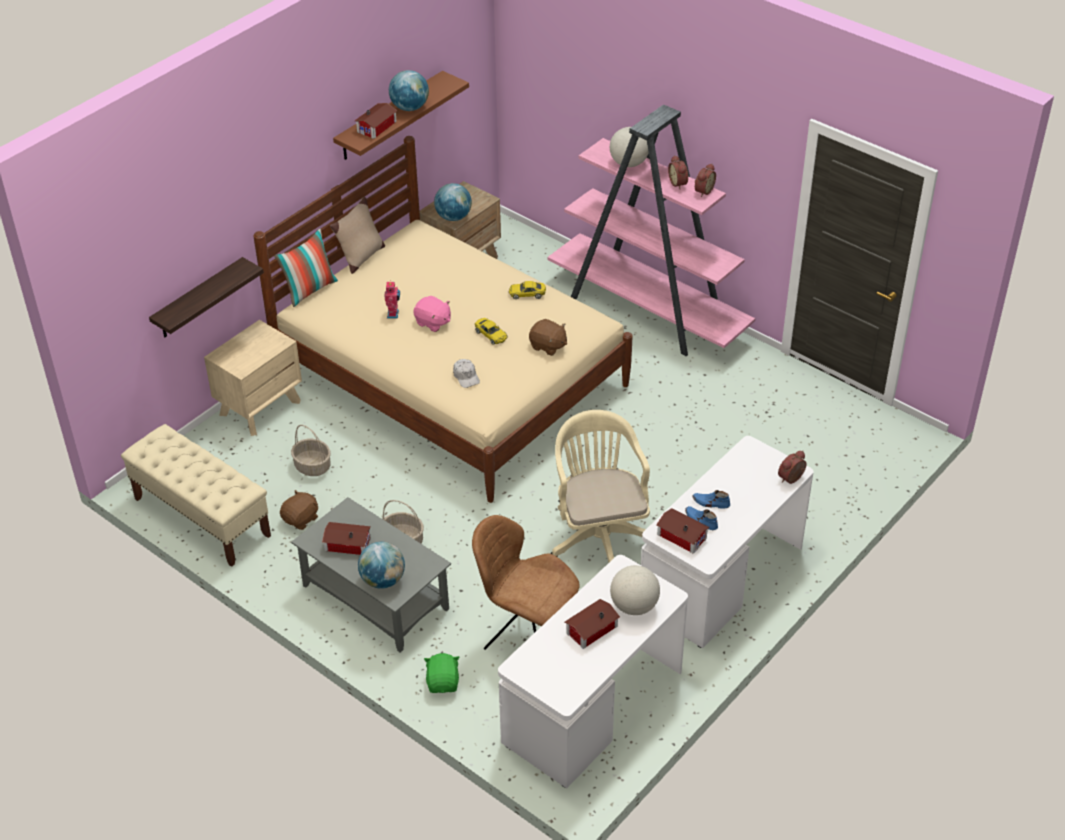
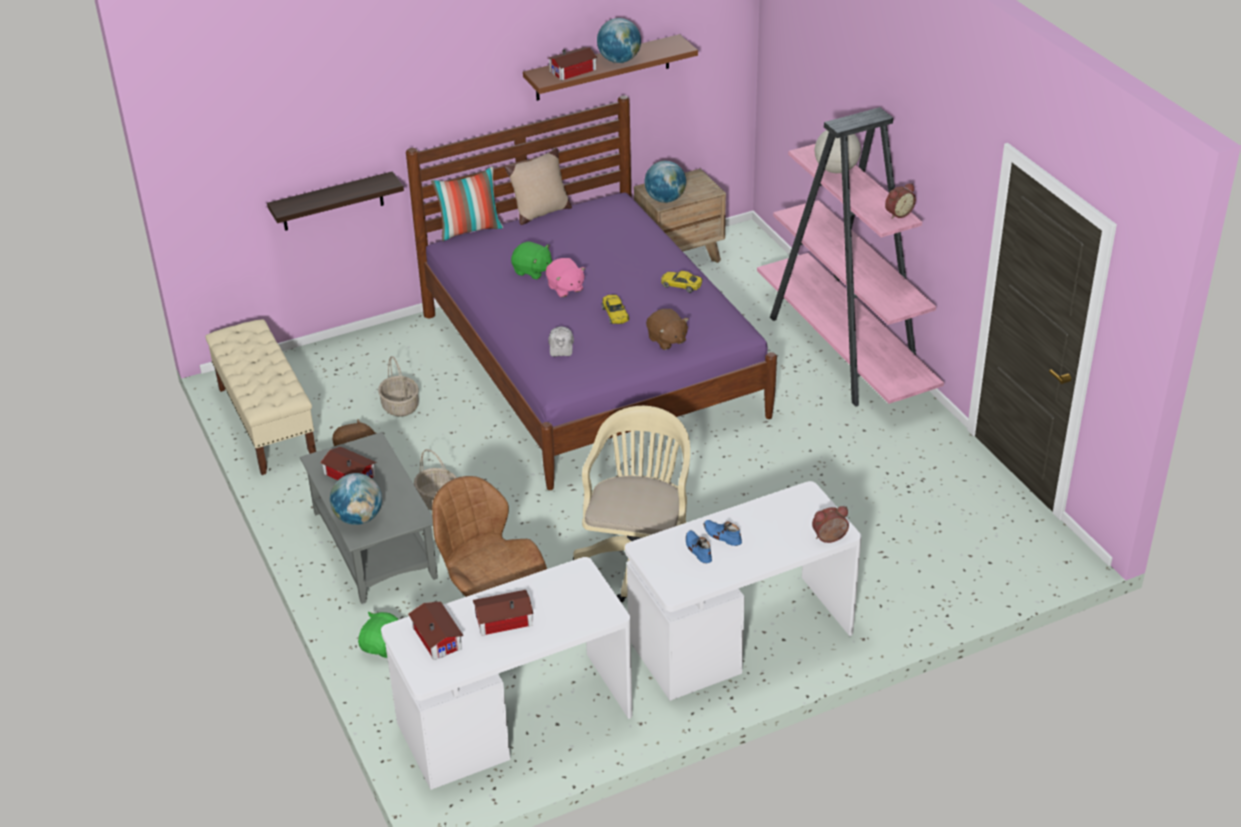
camera: 25 degrees right, 5 degrees down
beige nightstand [204,320,302,436] -> none
beige bed [253,136,633,503] -> purple bed [406,95,777,490]
toy robot [384,280,400,319] -> green plush toy [511,241,552,279]
globe [610,565,660,615] -> none
toy house [656,508,710,553] -> toy house moved to [408,601,463,660]
alarm clock [668,155,688,189] -> none

